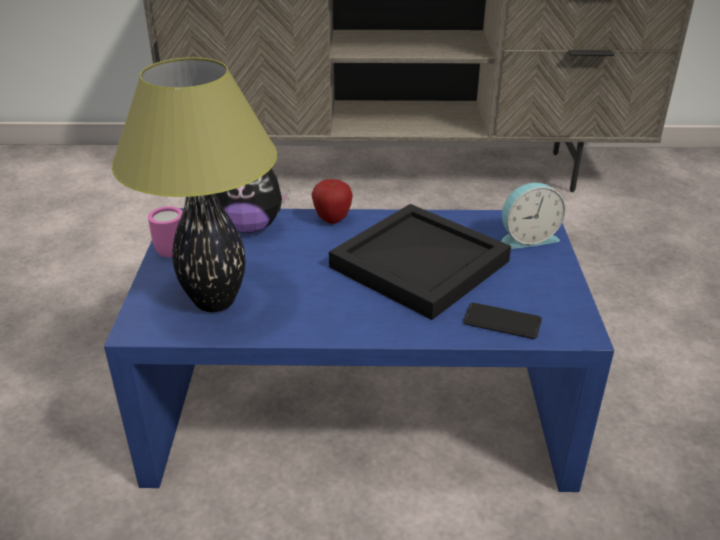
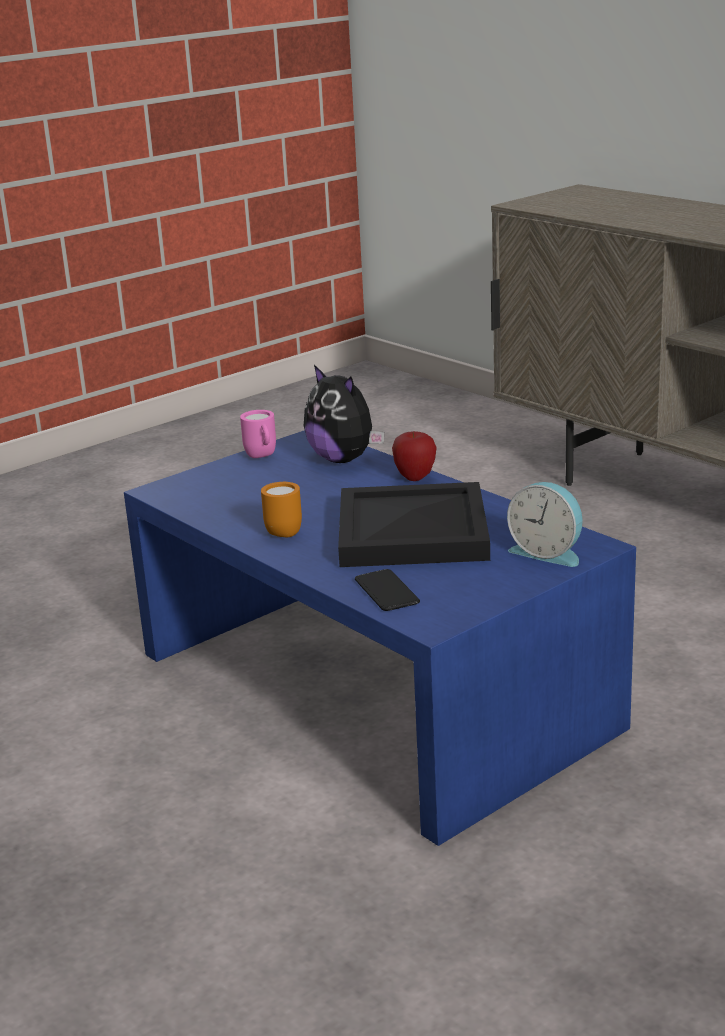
camera: 50 degrees right, 10 degrees down
table lamp [112,57,277,312] -> none
none -> orange mug [261,482,302,537]

